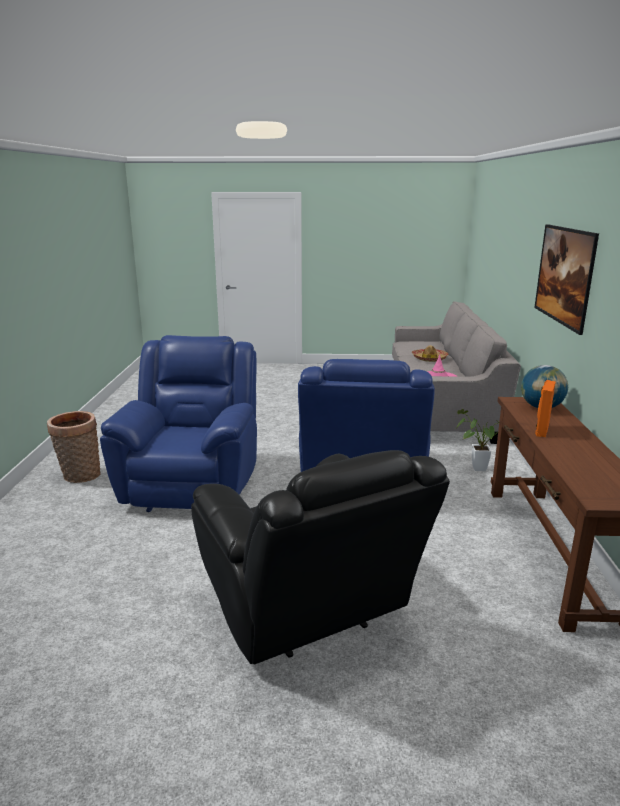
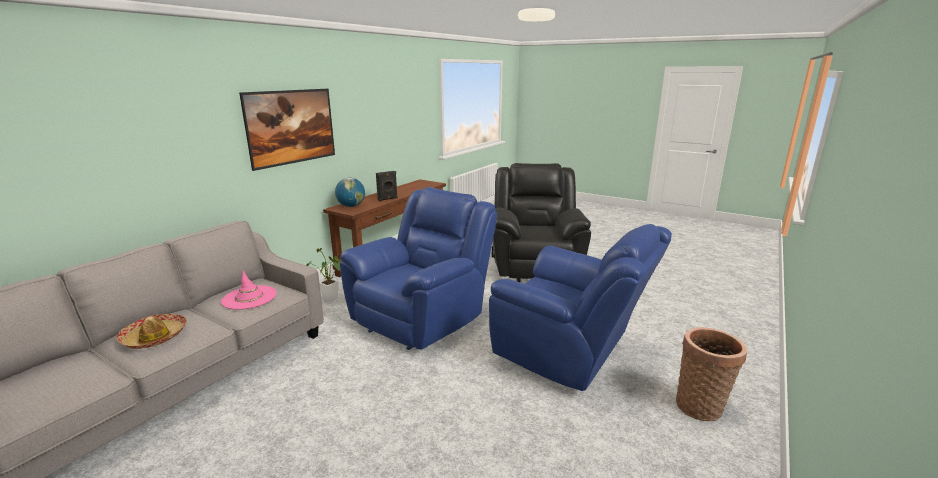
camera: 150 degrees left, 0 degrees up
blue armchair [100,335,257,512] -> blue armchair turned 90 degrees counterclockwise [489,224,672,391]
orange speaker [535,380,556,437] -> black speaker [376,171,398,201]

